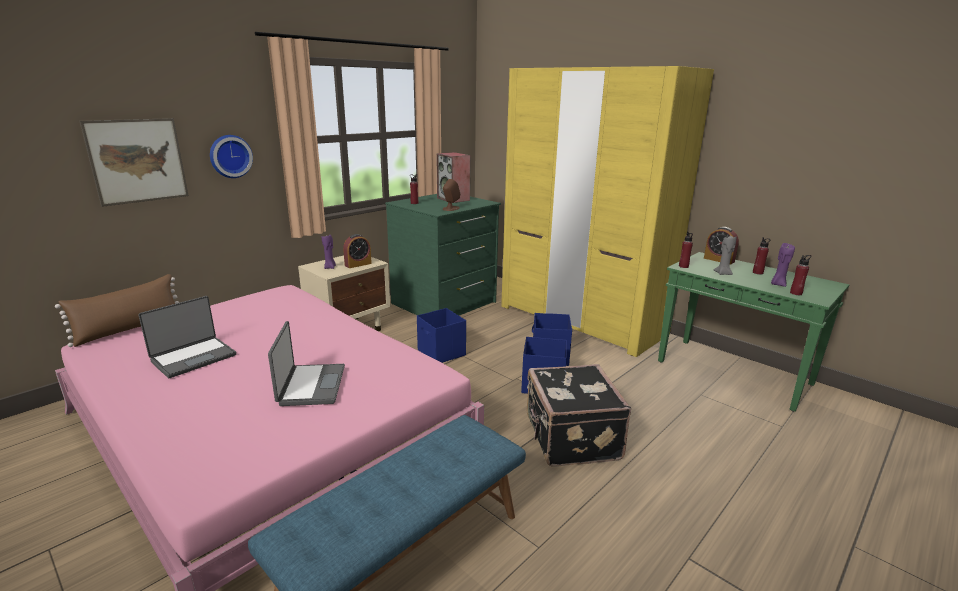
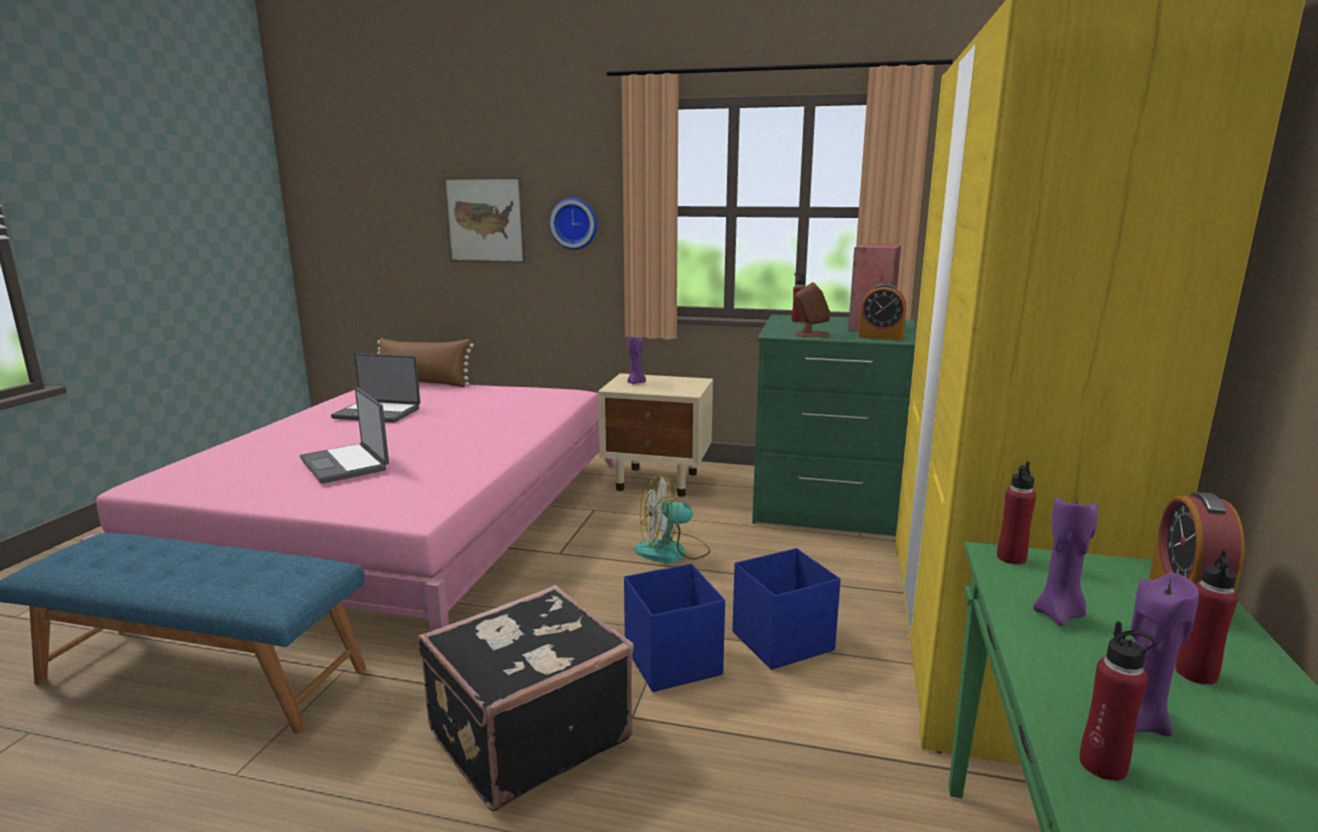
camera: 60 degrees right, 5 degrees down
laptop [268,321,345,406] -> laptop turned 90 degrees clockwise [300,387,389,484]
alarm clock [343,234,372,268] -> alarm clock moved to [858,283,906,340]
blue storage box [417,308,466,363] -> fan [635,474,711,563]
grey candle [713,234,737,275] -> purple candle [1033,497,1098,626]

